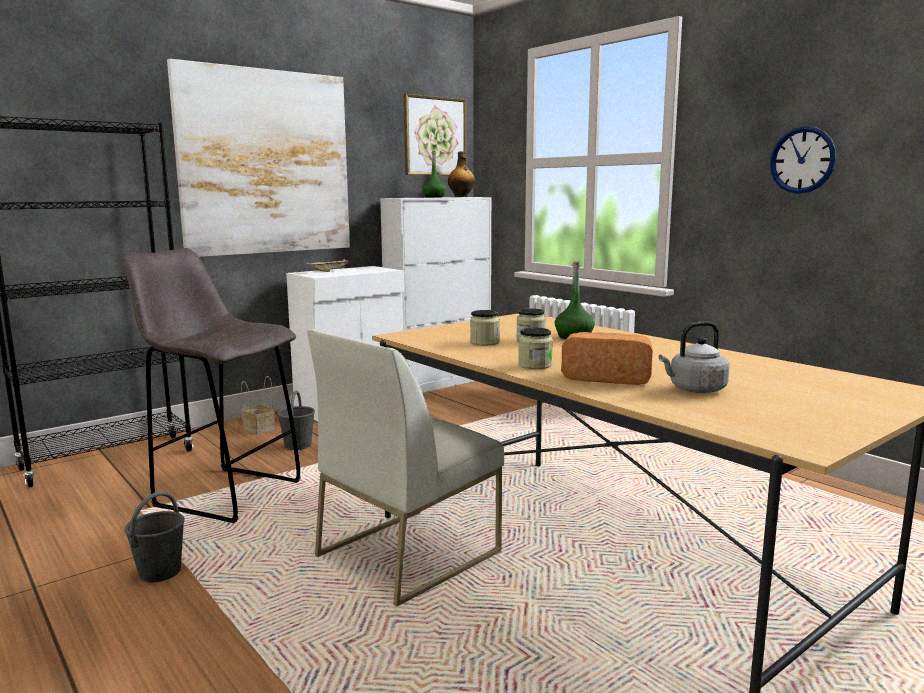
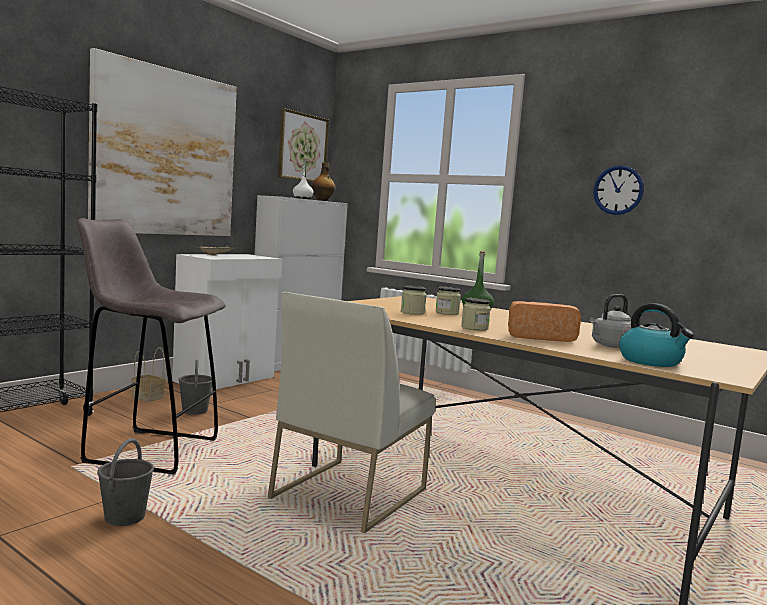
camera: 15 degrees left, 5 degrees down
green bottle [422,151,446,197] -> white bottle [293,159,313,199]
none -> kettle [619,303,694,367]

